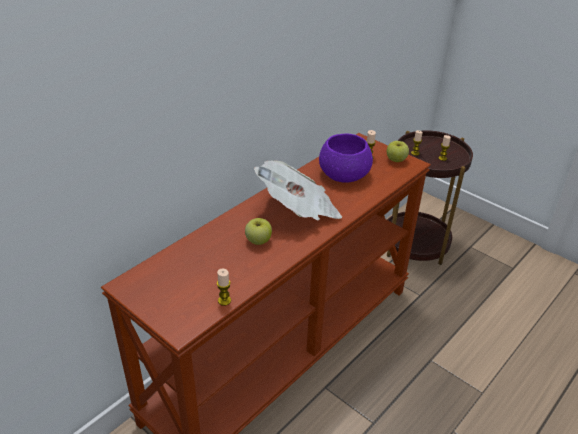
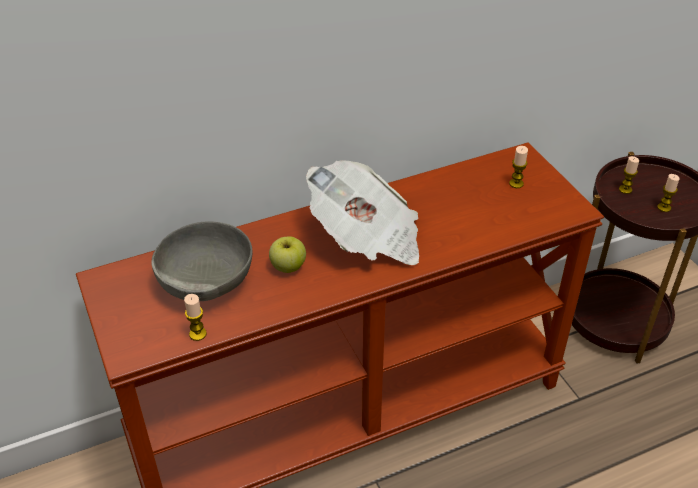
camera: 25 degrees right, 5 degrees up
purple bowl [319,134,373,183] -> none
apple [387,141,409,162] -> none
none -> grey bowl [151,221,253,301]

